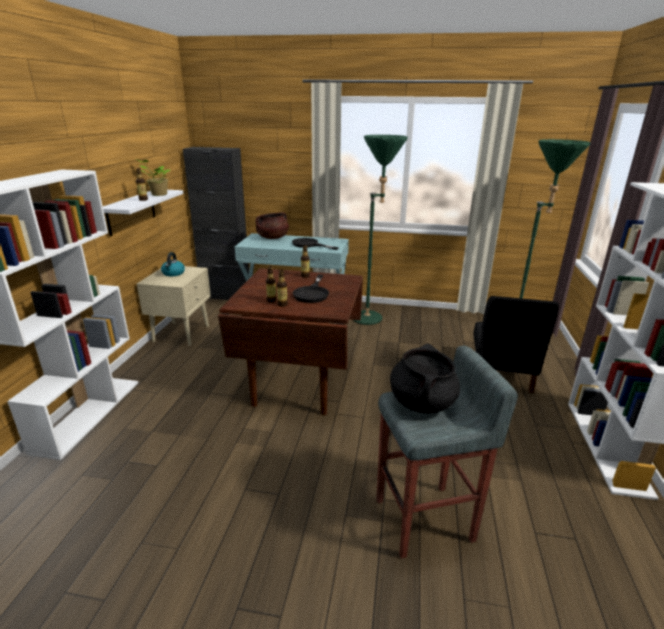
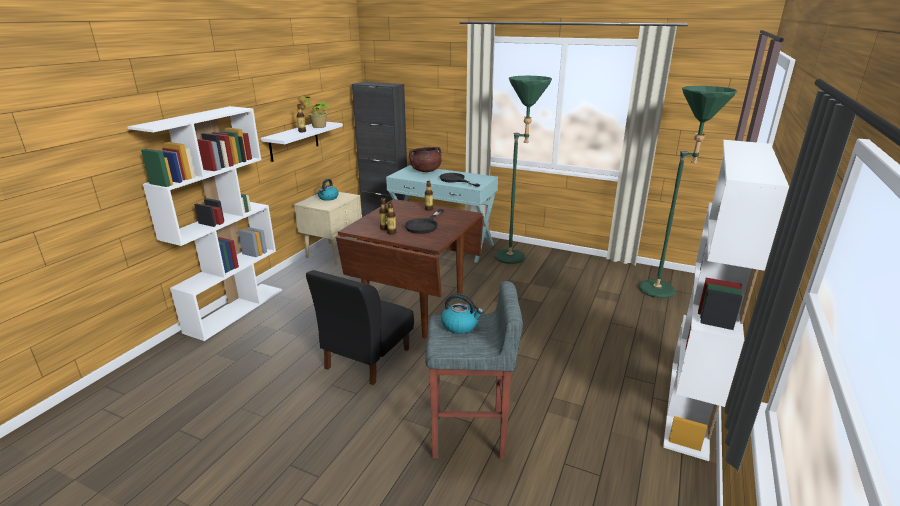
camera: 15 degrees right, 0 degrees up
black cooking pot [390,343,460,413] -> kettle [441,294,483,334]
black chair [474,296,559,393] -> black chair moved to [306,270,414,385]

